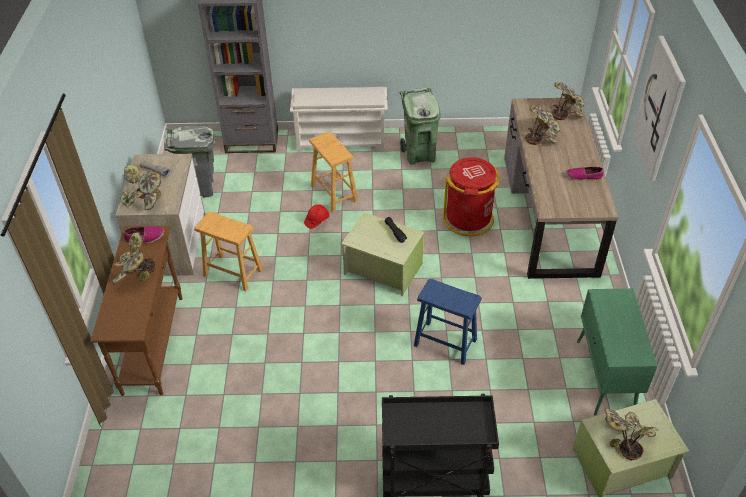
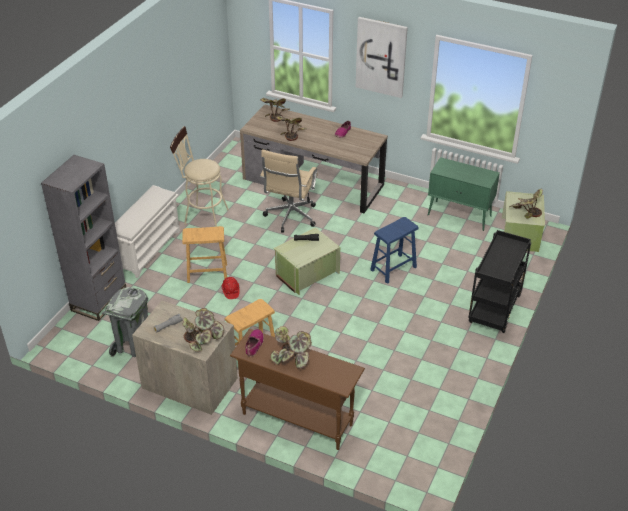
camera: 65 degrees left, 5 degrees down
green trash can [400,88,441,165] -> beige stool [170,126,229,227]
red trash can [443,157,499,236] -> beige office chair [260,149,318,232]

